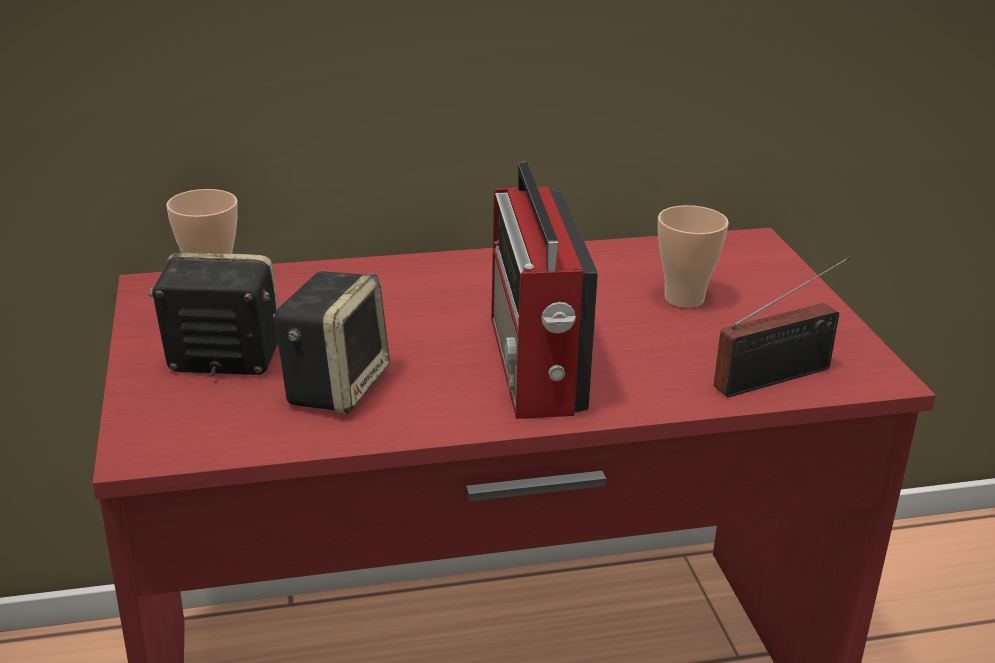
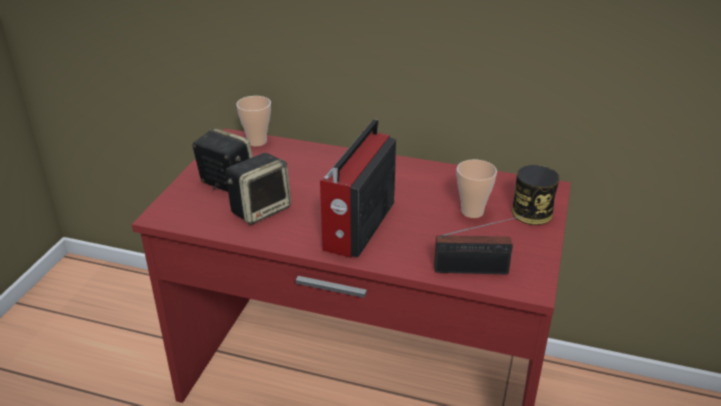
camera: 30 degrees right, 5 degrees up
none -> can [512,165,560,225]

